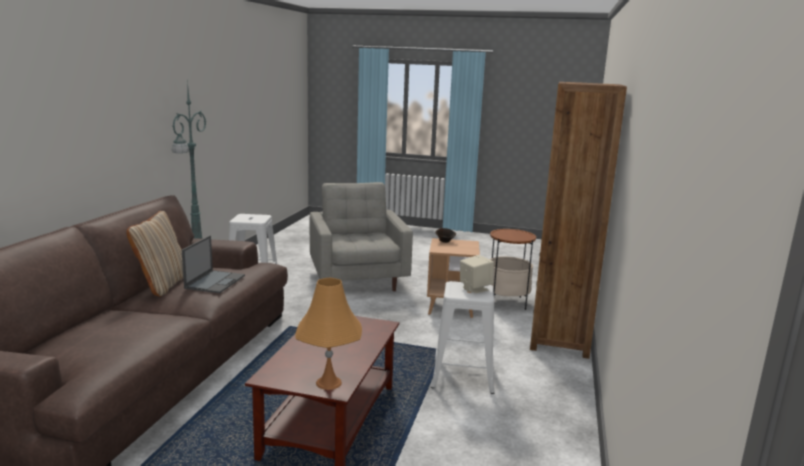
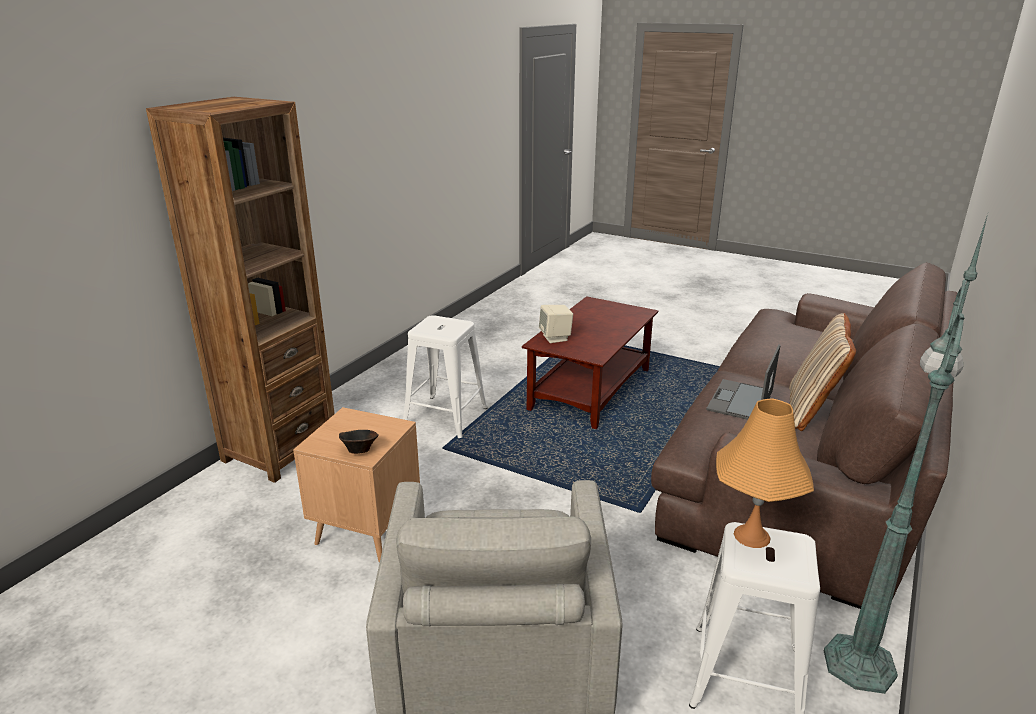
camera: 165 degrees left, 10 degrees up
orange table lamp [295,278,362,390] -> orange table lamp moved to [716,398,814,548]
beige speaker [460,255,494,293] -> beige speaker moved to [539,305,573,343]
side table [490,229,536,310] -> none

